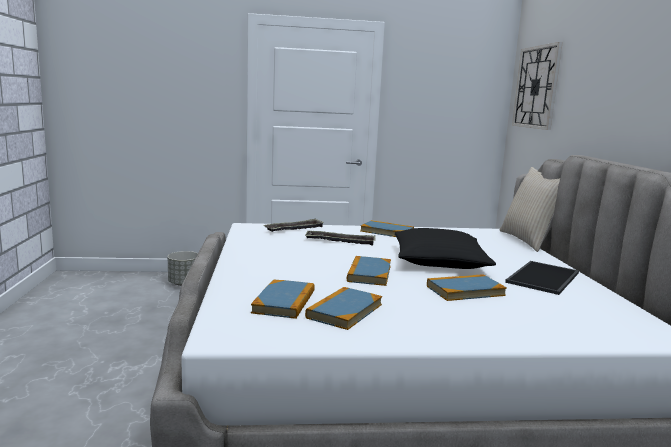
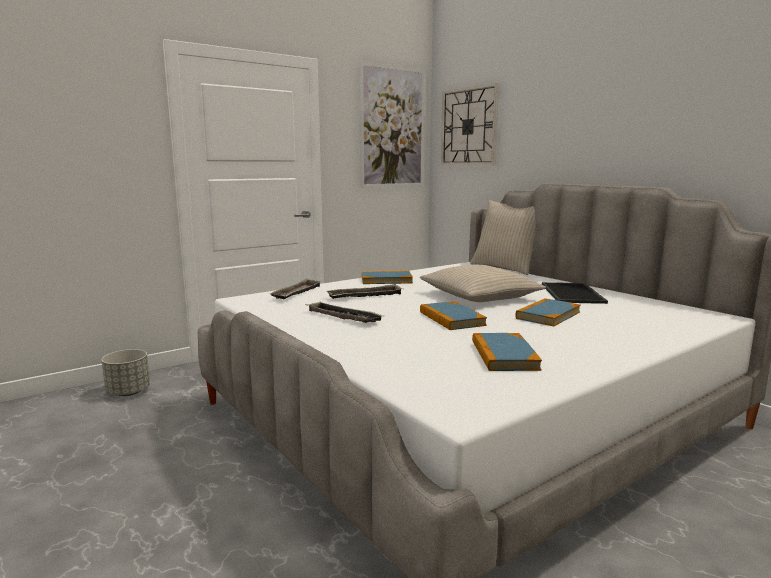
camera: 30 degrees left, 0 degrees up
book [251,280,315,319] -> none
black pillow [395,228,496,269] -> beige pillow [420,265,546,302]
none -> tray [306,302,383,323]
none -> picture [359,61,425,188]

